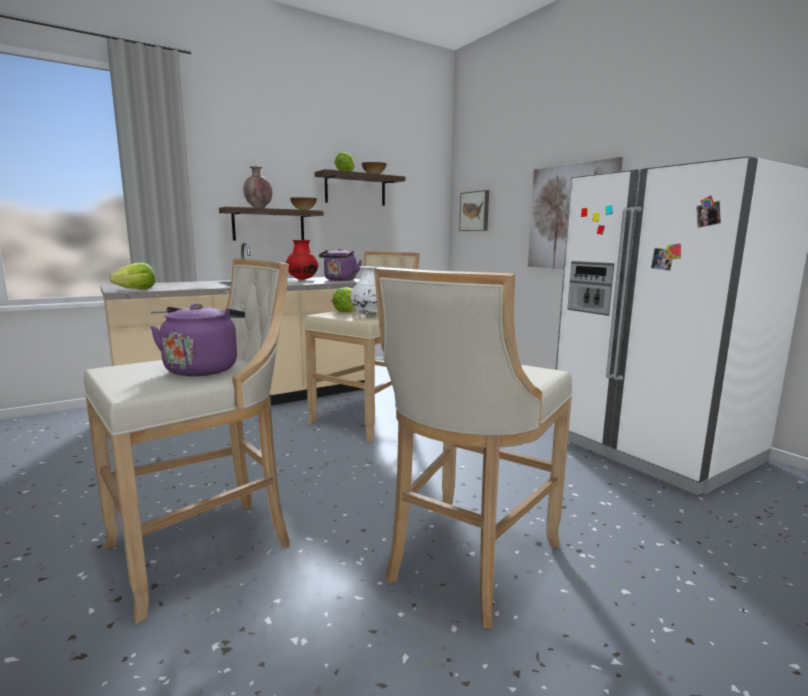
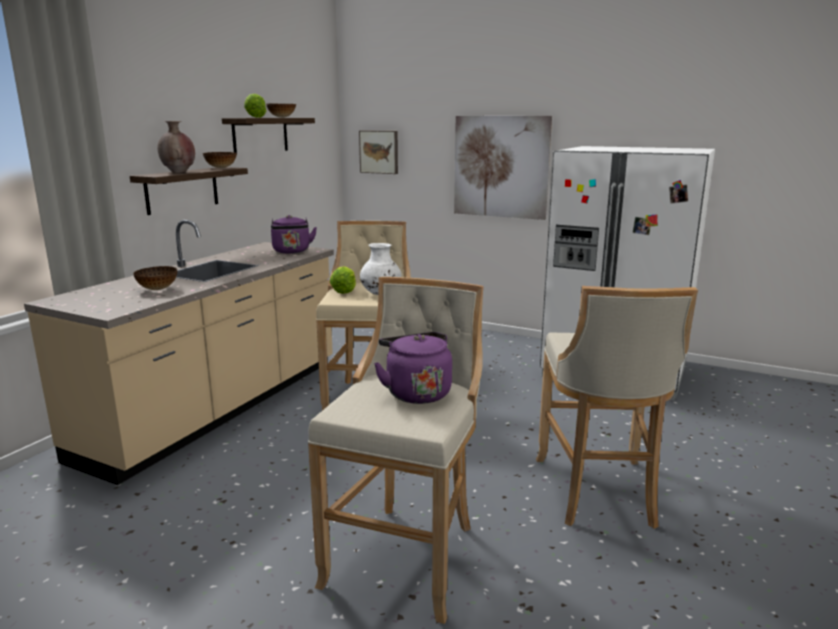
camera: 30 degrees left, 5 degrees up
lettuce [109,263,155,289] -> none
red vase [286,240,318,280] -> none
none -> bowl [133,266,177,290]

